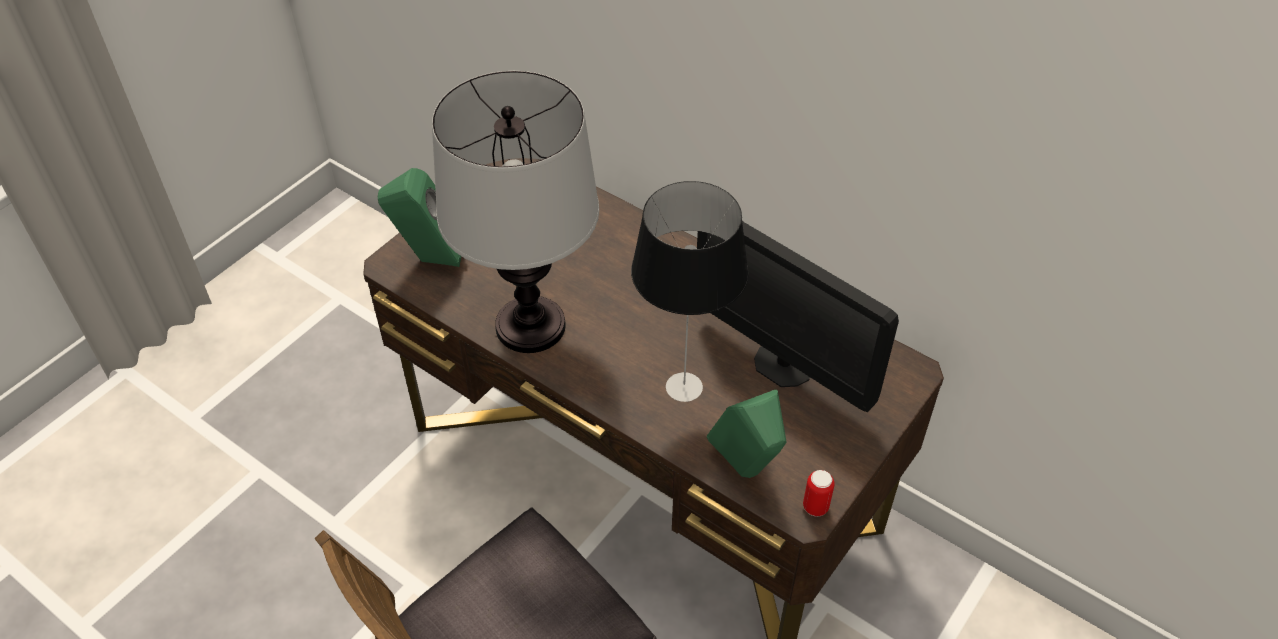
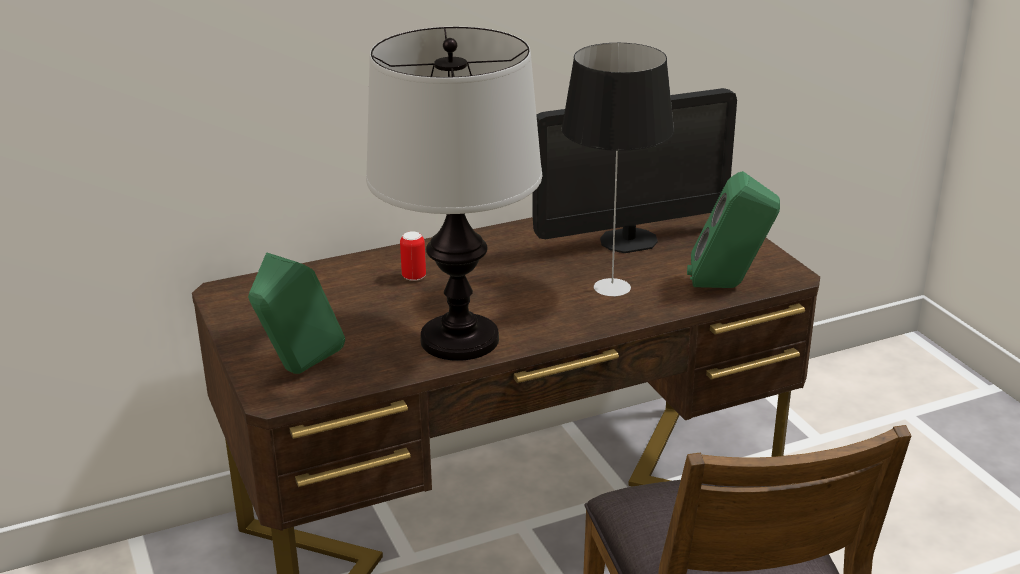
camera: 60 degrees left, 20 degrees down
can [803,470,835,517] -> can moved to [400,231,426,281]

